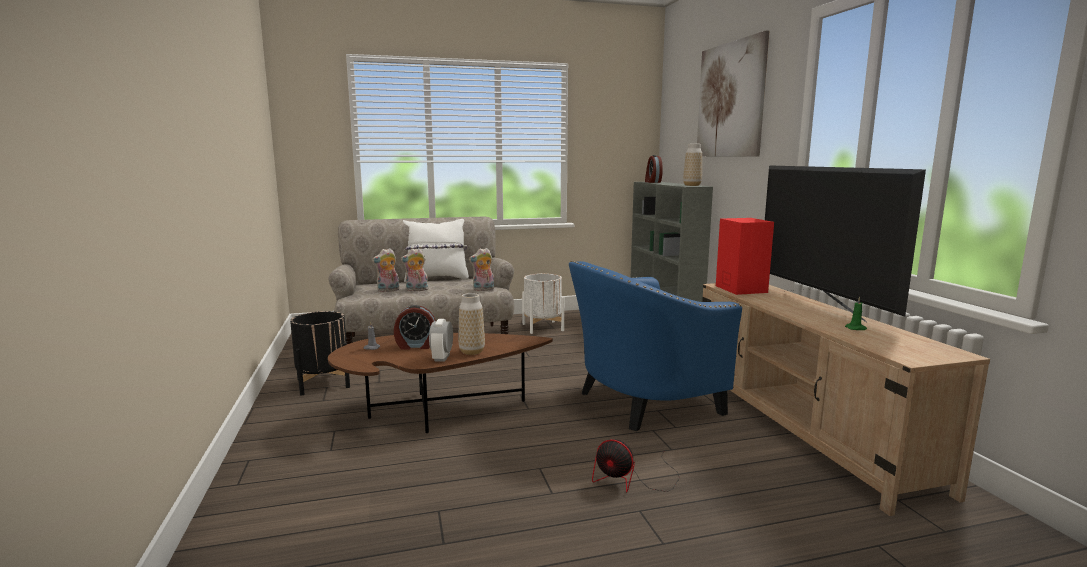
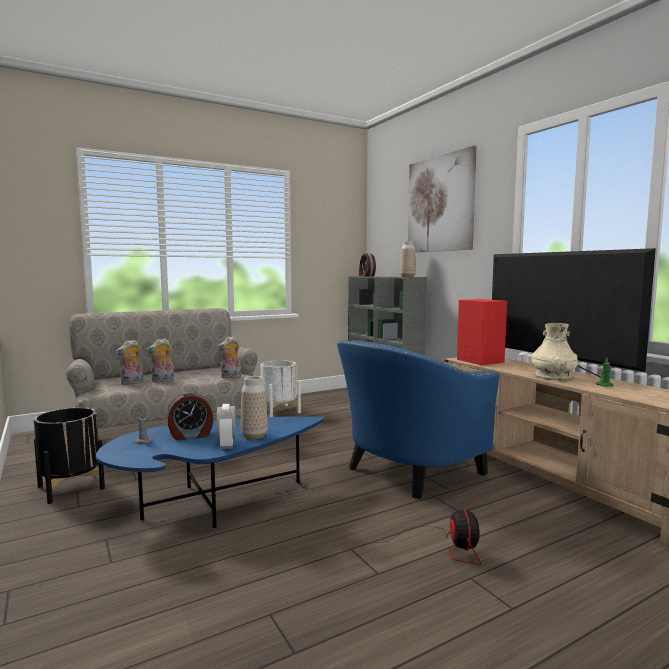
camera: 15 degrees left, 5 degrees down
brown coffee table [328,333,553,433] -> blue coffee table [96,416,325,528]
white pillow [403,219,469,282] -> none
fan [592,439,680,493] -> fan turned 105 degrees counterclockwise [372,509,481,565]
none -> beige vase [531,323,578,380]

